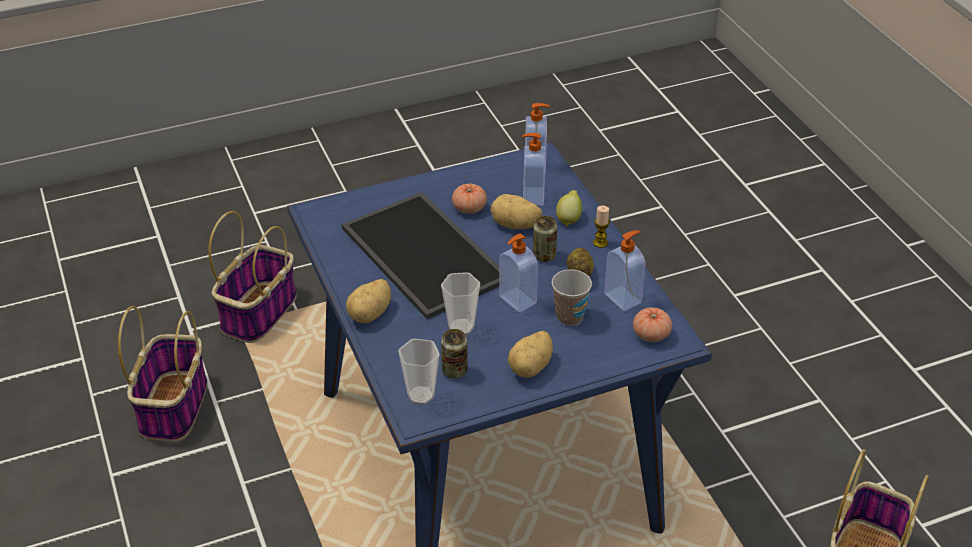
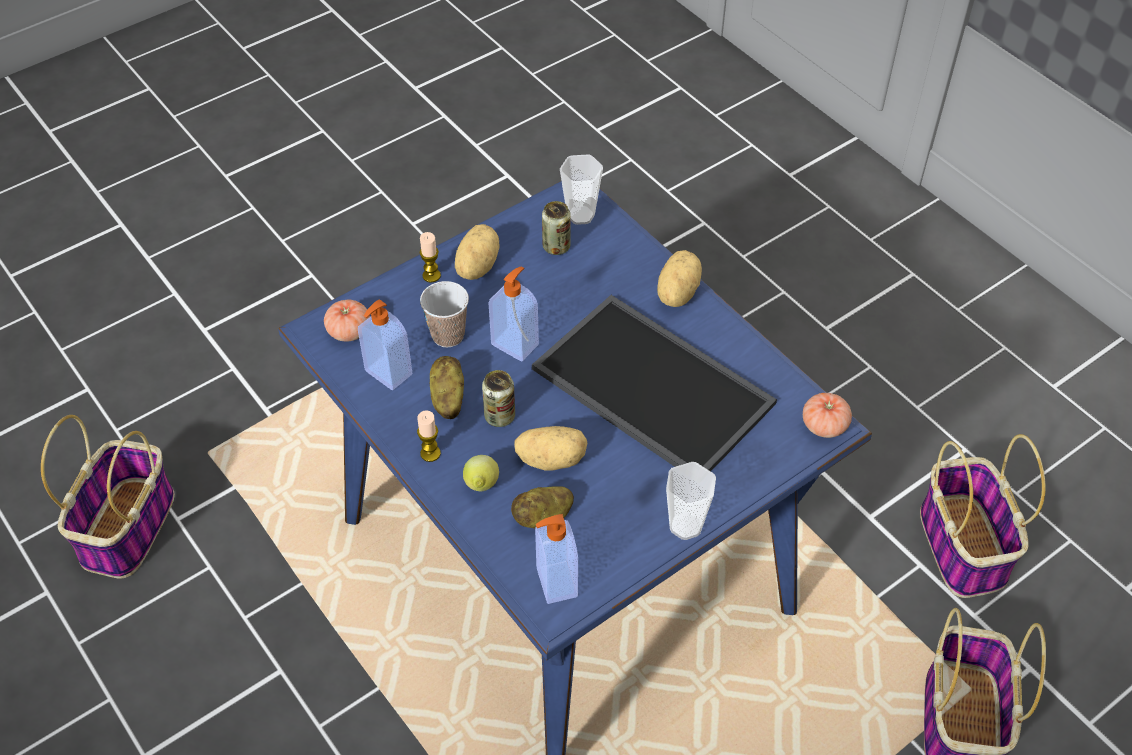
camera: 165 degrees right, 10 degrees up
cup [441,272,480,335] -> cup moved to [666,462,716,540]
tomato [452,183,487,214] -> tomato moved to [803,393,852,438]
soap dispenser [522,133,546,205] -> potato [511,486,574,528]
none -> candle [419,232,441,283]

